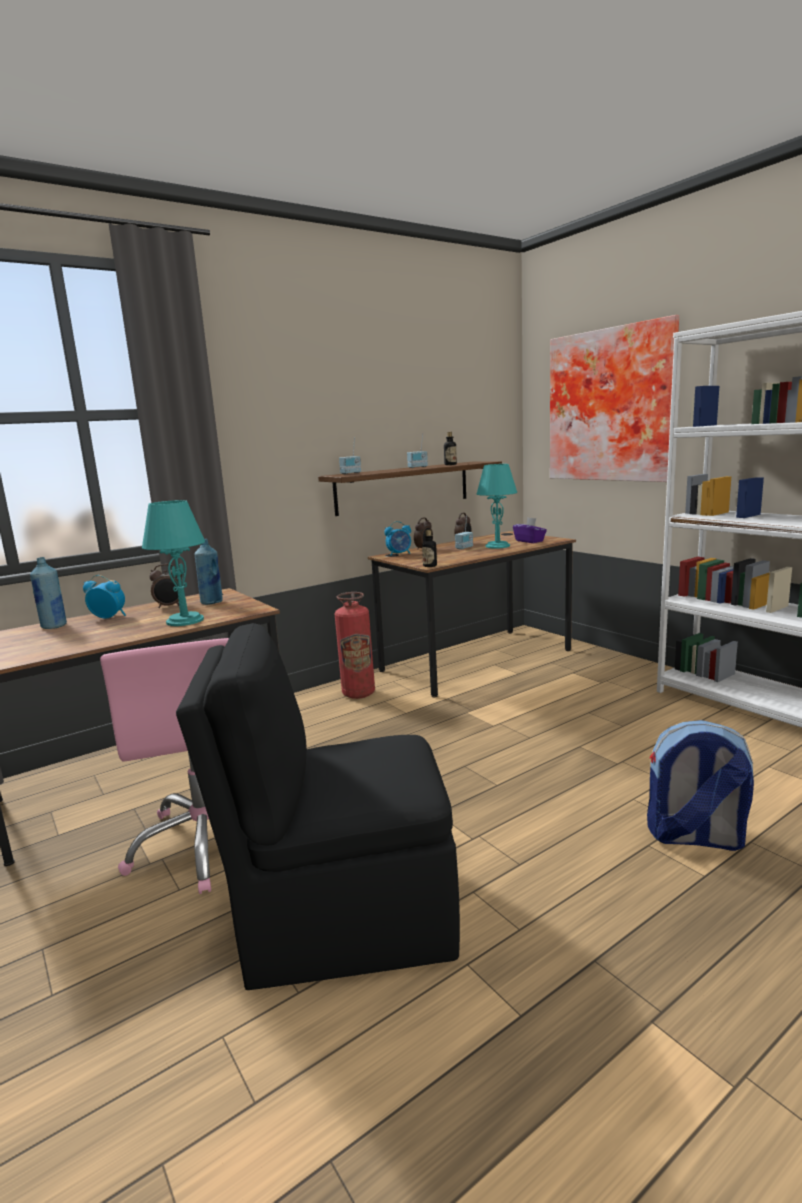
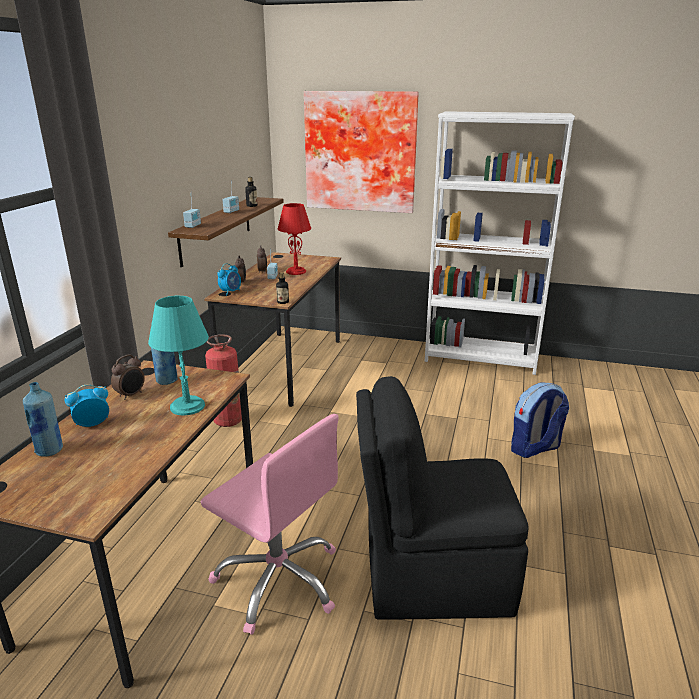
camera: 40 degrees left, 10 degrees up
black chair [176,623,460,990] -> black chair turned 45 degrees clockwise [356,376,528,620]
turquoise table lamp [477,464,517,548] -> red table lamp [278,203,311,275]
purple tissue box [513,518,547,543] -> none

